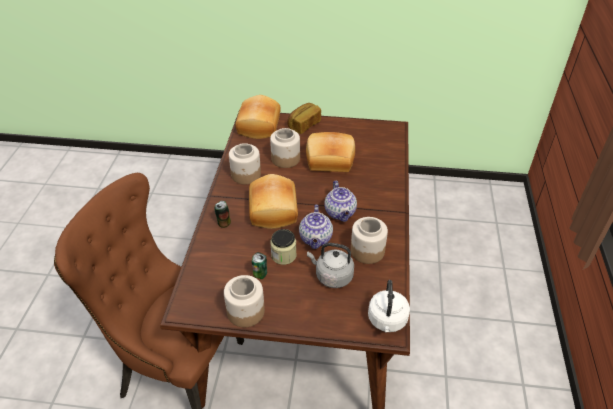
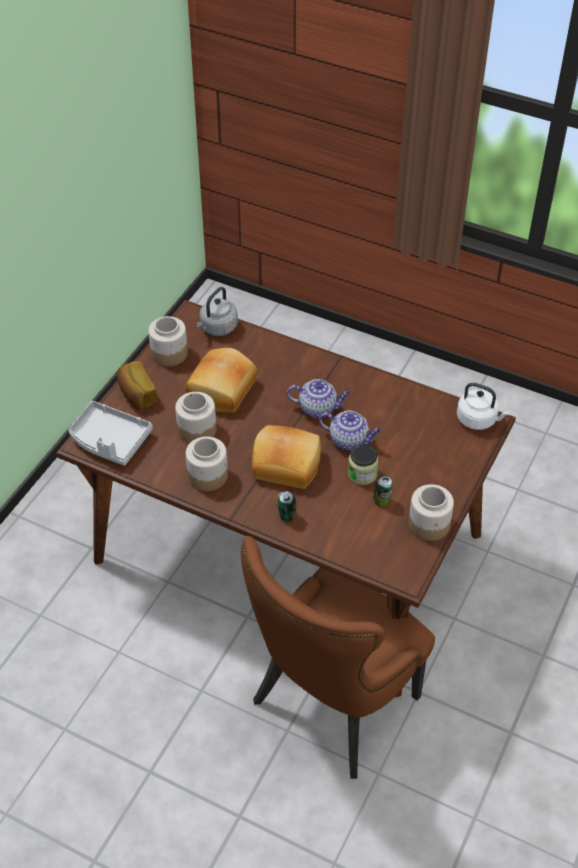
camera: 70 degrees left, 5 degrees up
bread [235,95,281,139] -> grey tray [68,401,153,466]
grey kettle [307,243,354,288] -> grey kettle moved to [196,287,238,336]
jar [351,217,388,264] -> jar moved to [148,316,188,366]

